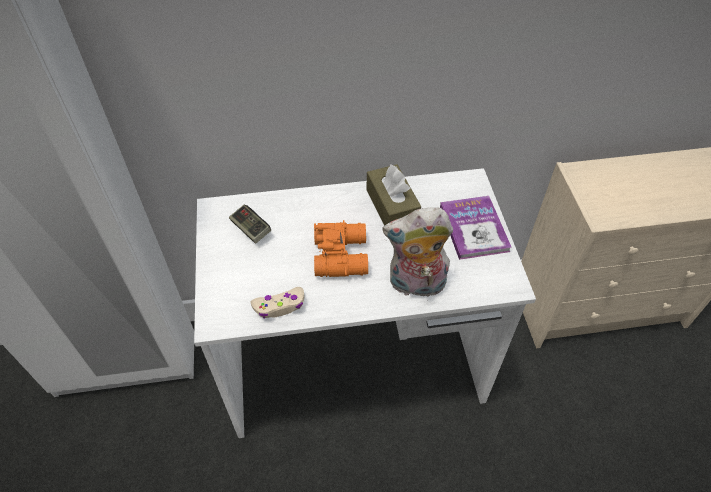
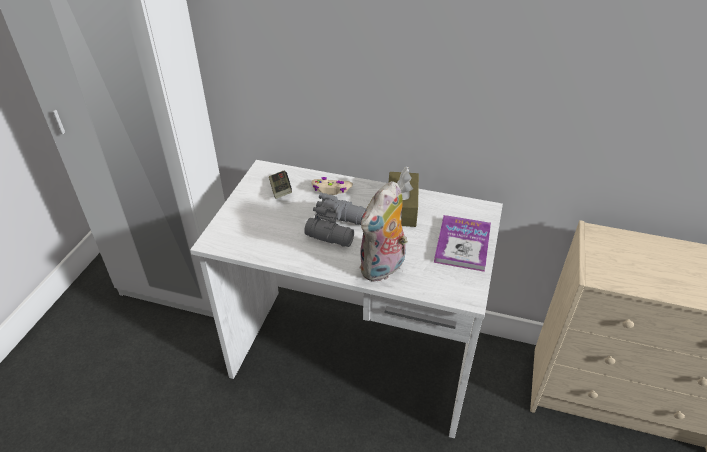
camera: 25 degrees right, 10 degrees down
beige game controller [250,287,304,319] -> beige game controller moved to [312,177,353,195]
orange binoculars [314,220,368,277] -> grey binoculars [304,193,366,247]
plush toy [382,207,453,301] -> plush toy turned 75 degrees counterclockwise [360,181,408,282]

